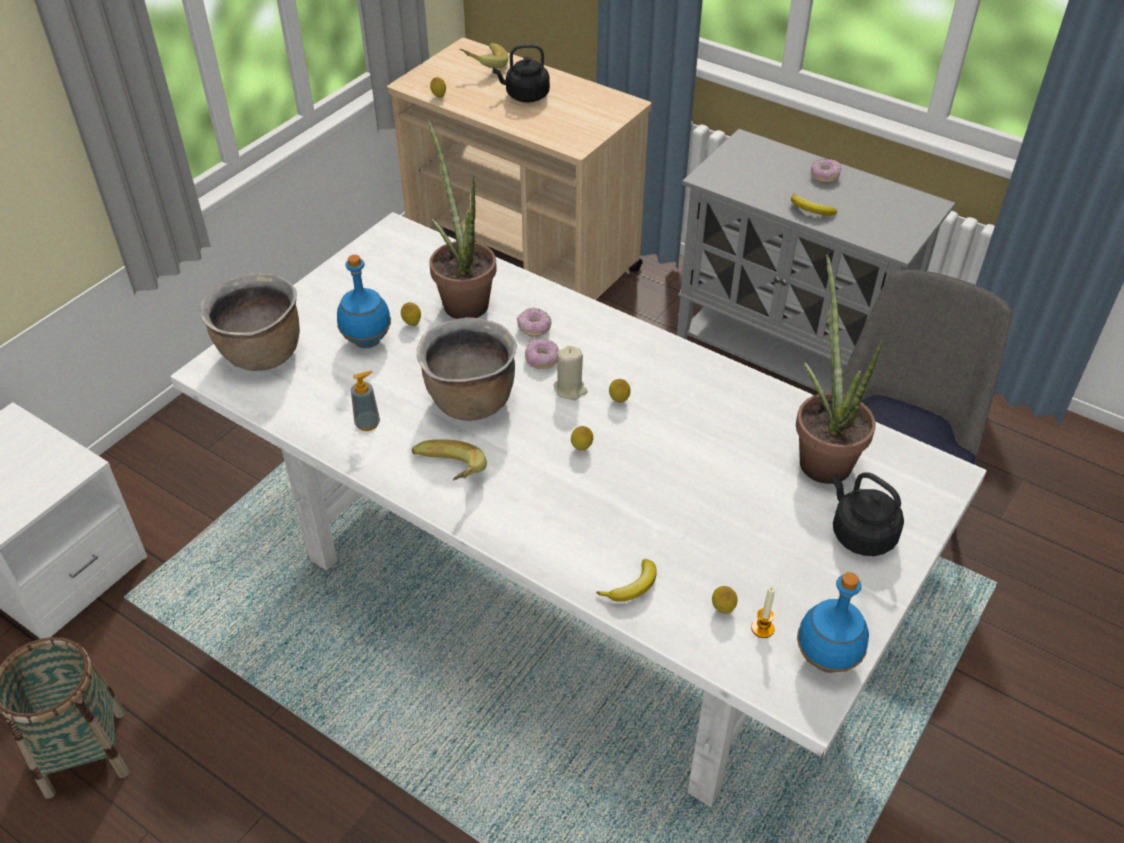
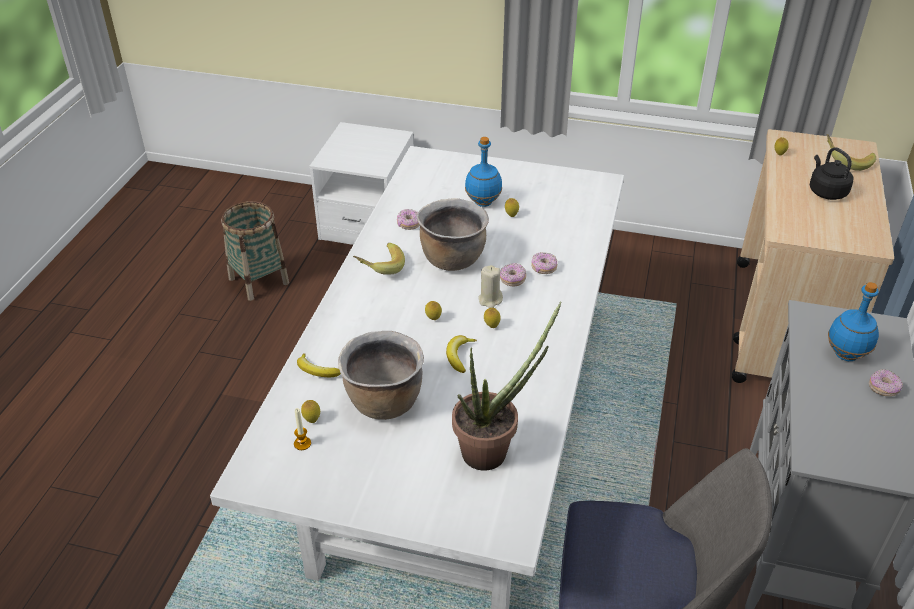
camera: 70 degrees right, 5 degrees down
brown cooking pot [200,273,300,371] -> brown cooking pot moved to [338,331,424,420]
soap dispenser [351,371,380,431] -> donut [397,209,420,230]
potted plant [427,118,497,319] -> none
banana [791,194,837,216] -> banana moved to [446,335,477,373]
blue bottle [797,572,869,673] -> blue bottle moved to [828,282,879,361]
black kettle [832,472,904,556] -> none

